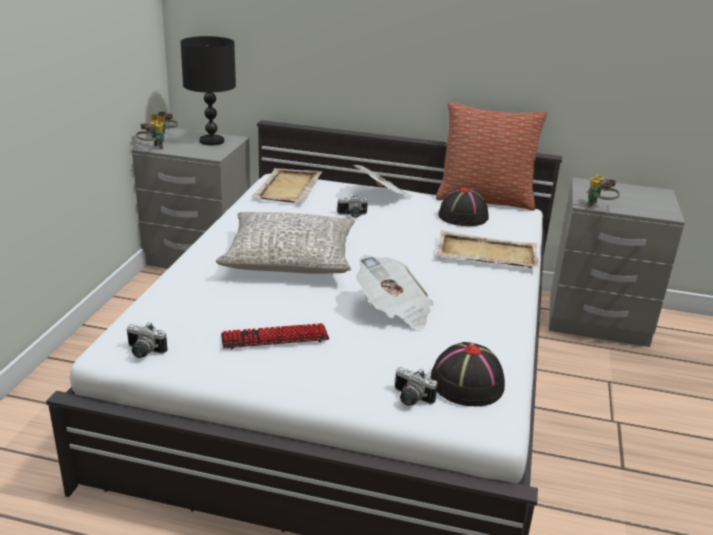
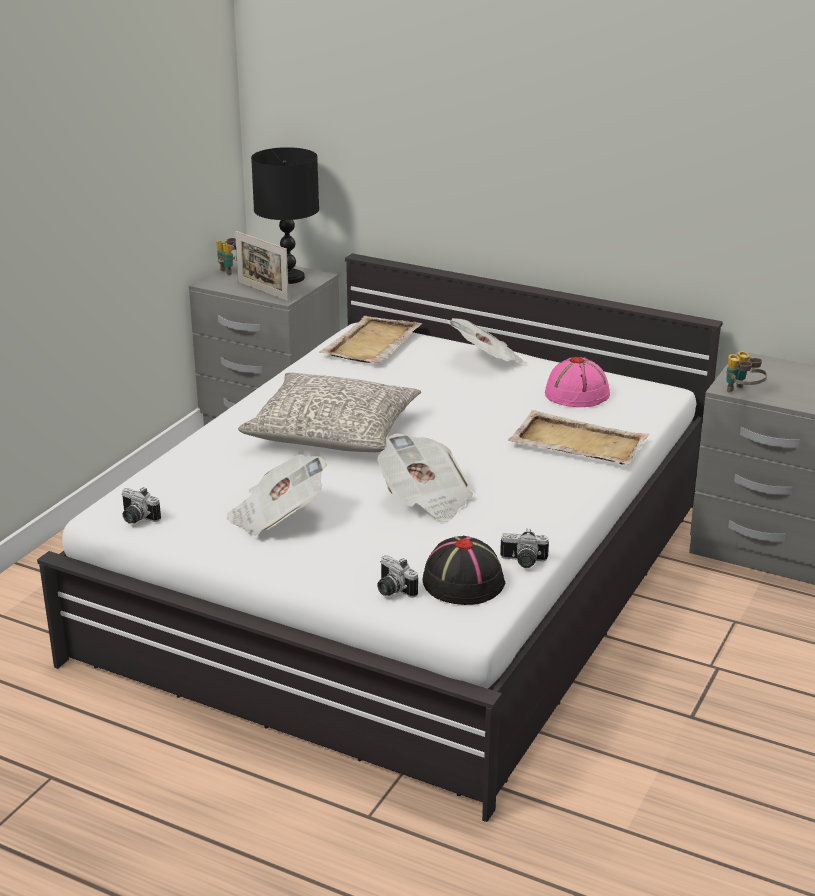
camera: 15 degrees right, 0 degrees up
binoculars [136,120,165,149] -> none
keyboard [221,323,329,349] -> newspaper [227,454,327,536]
camera [337,194,368,218] -> camera moved to [500,528,549,568]
pillow [436,102,547,211] -> none
black hat [438,188,489,226] -> pink hat [545,357,610,407]
none -> picture frame [235,231,289,301]

